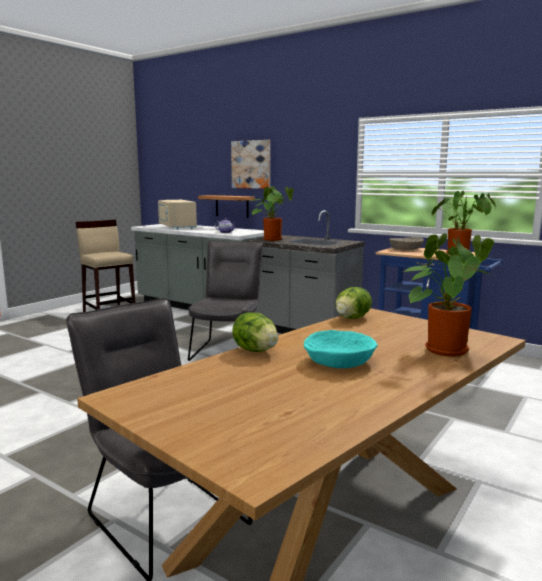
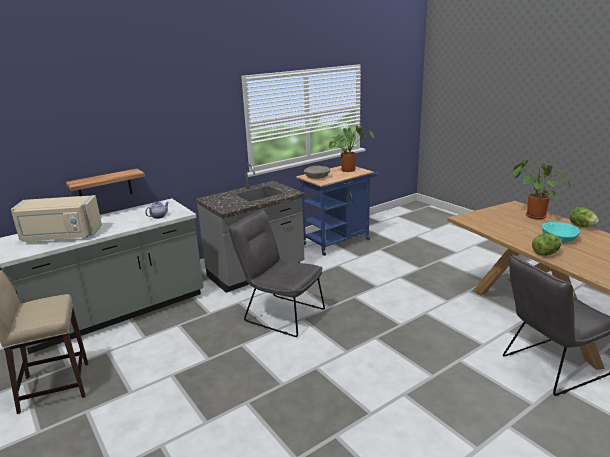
camera: 70 degrees left, 10 degrees up
picture [231,140,270,189] -> none
potted plant [251,186,294,241] -> none
lettuce [335,287,372,319] -> lettuce moved to [570,207,599,227]

